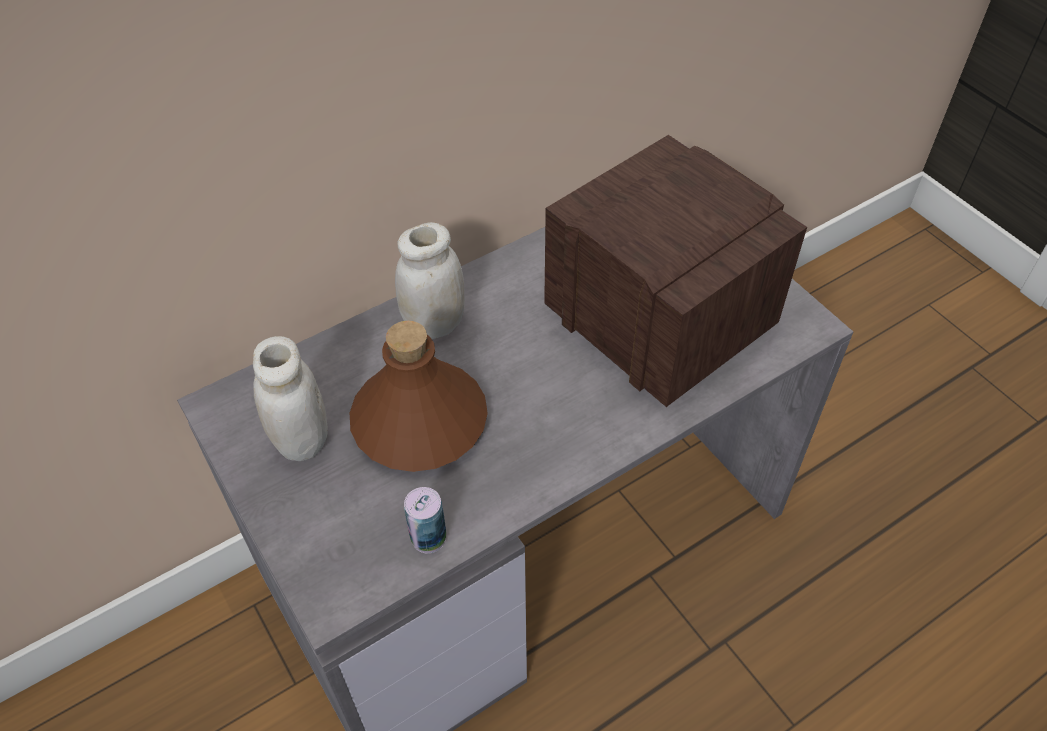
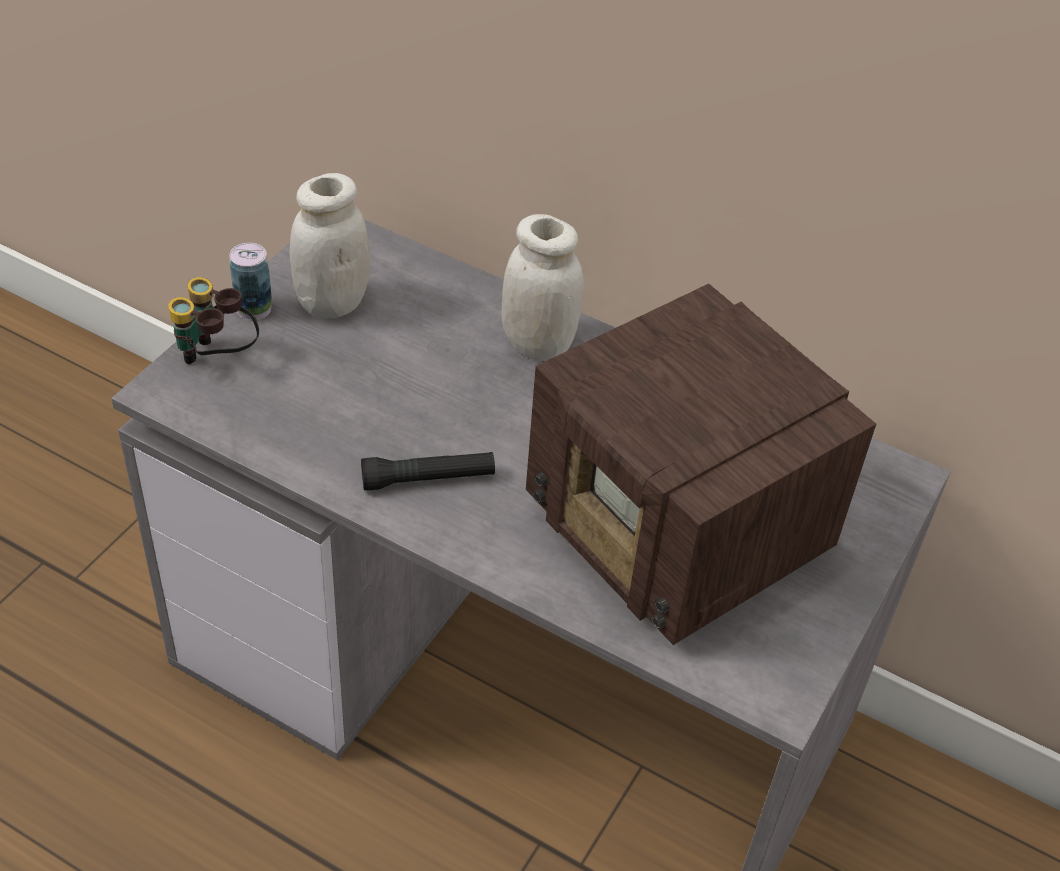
camera: 60 degrees right, 5 degrees down
brown bottle [350,321,488,472] -> none
can [404,487,446,554] -> can moved to [229,243,272,320]
radio [544,135,807,407] -> radio turned 120 degrees clockwise [526,284,876,645]
none -> binoculars [168,277,259,364]
none -> black flashlight [361,452,495,491]

